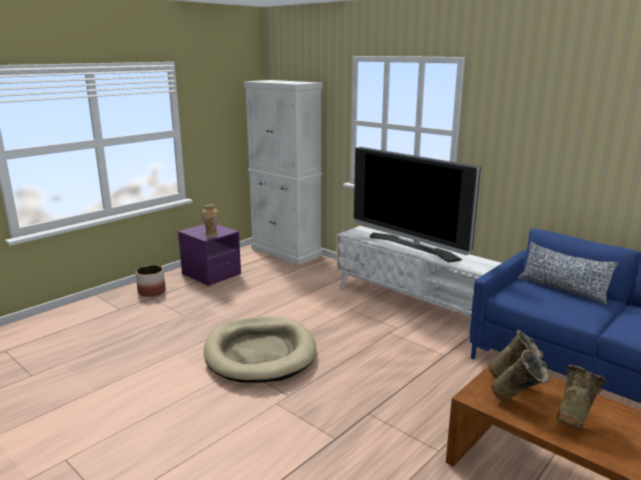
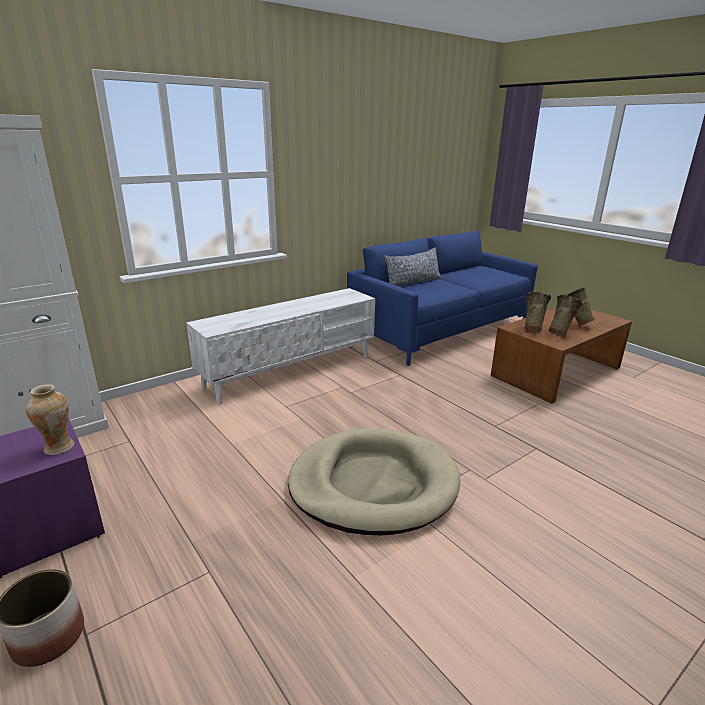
camera: 80 degrees left, 5 degrees up
television [354,147,481,262] -> none

